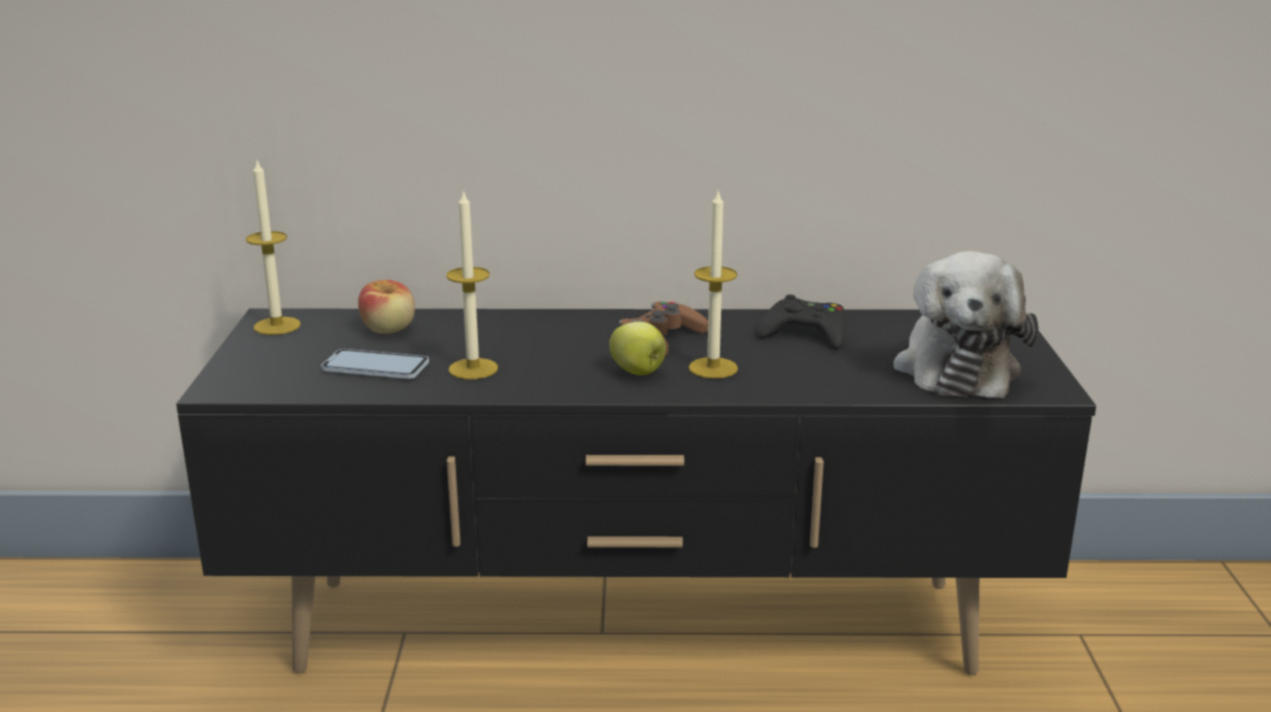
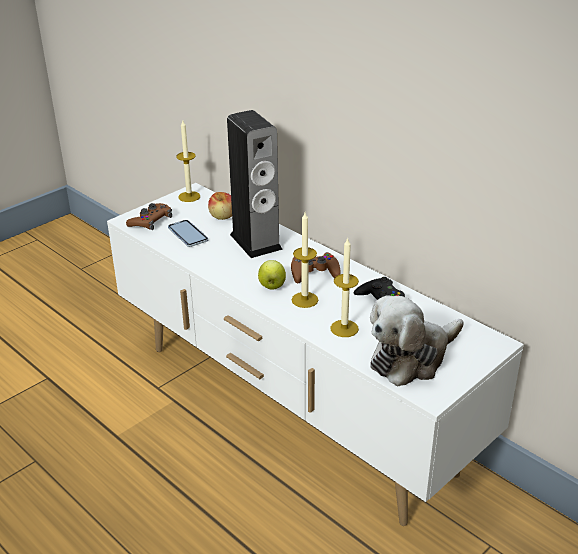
camera: 45 degrees right, 10 degrees up
black tv stand [176,308,1096,675] -> white tv stand [107,183,524,526]
candle [446,189,498,379] -> candle moved to [330,237,359,337]
none -> brown game controller [126,203,172,230]
none -> speaker [227,110,283,258]

